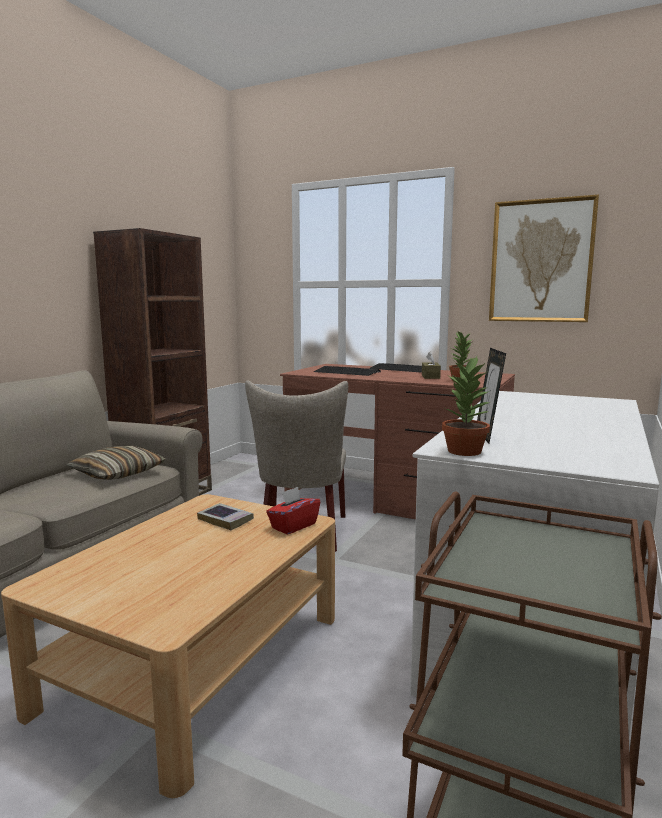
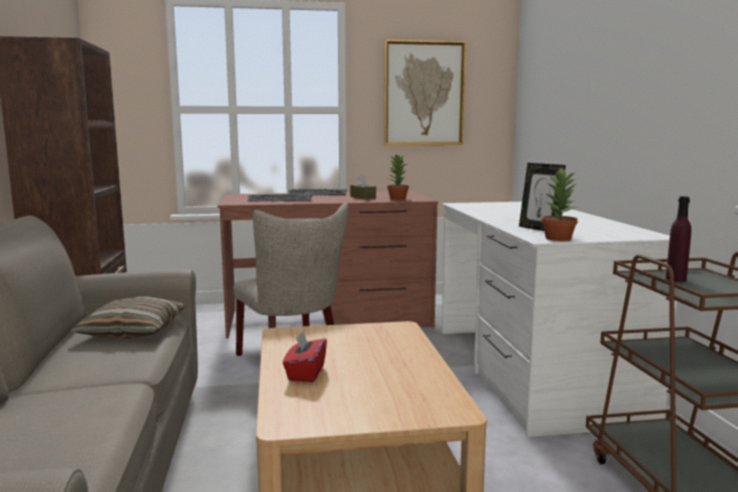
camera: 35 degrees left, 0 degrees up
book [197,503,254,530] -> none
red tissue box [266,487,320,535] -> red tissue box moved to [283,330,327,382]
none -> purple bottle [666,196,691,282]

